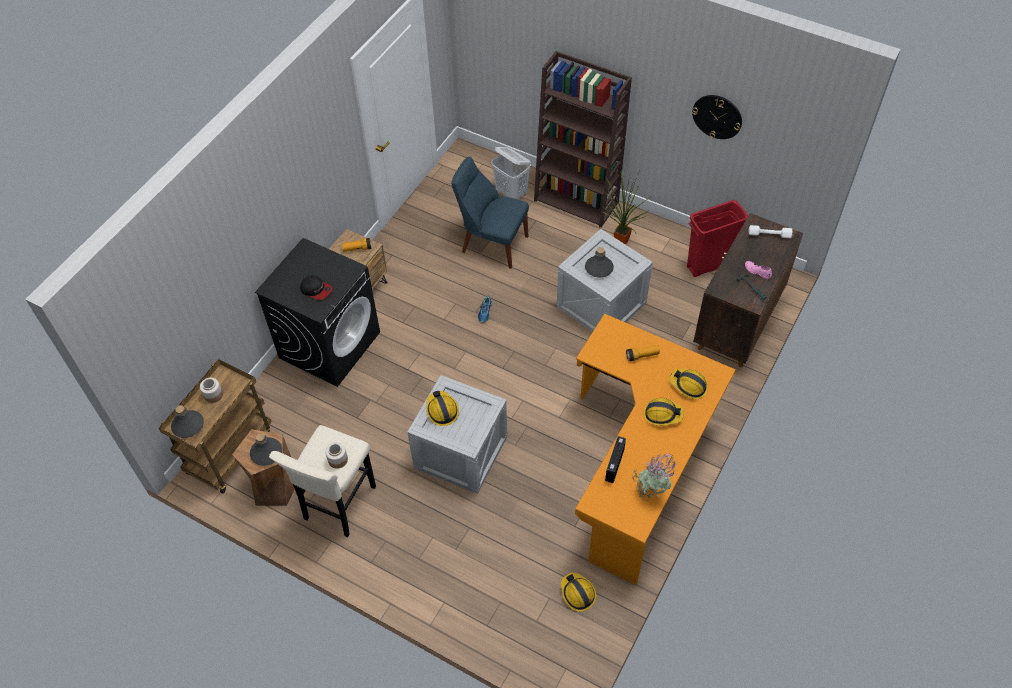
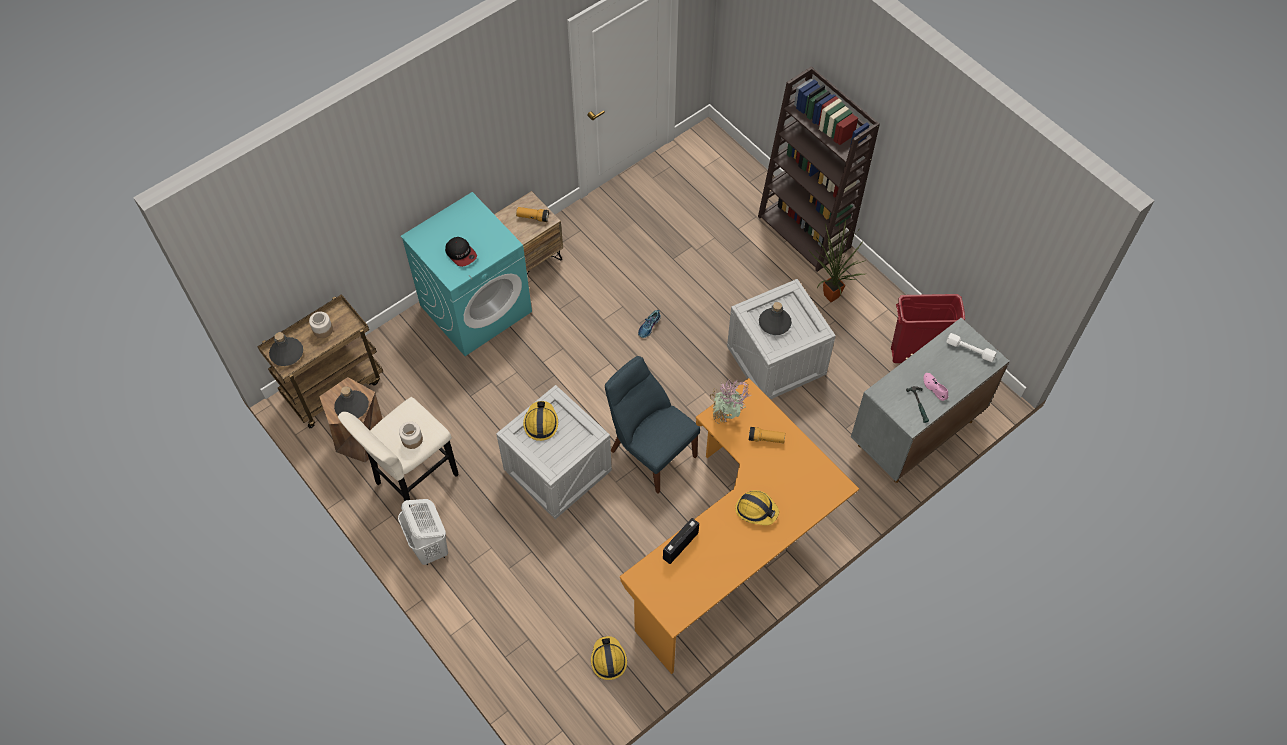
camera: 20 degrees right, 5 degrees up
black washing machine [255,238,380,387] -> turquoise washing machine [401,192,532,356]
blue chair [451,157,529,269] -> blue chair moved to [605,356,700,494]
white laundry basket [491,147,531,199] -> white laundry basket moved to [398,499,448,565]
potted plant [633,454,677,502] -> potted plant moved to [710,379,751,423]
hard hat [670,369,708,399] -> none
wall clock [692,95,742,139] -> none
brown cabinet [693,213,803,367] -> grey cabinet [851,318,1010,483]

